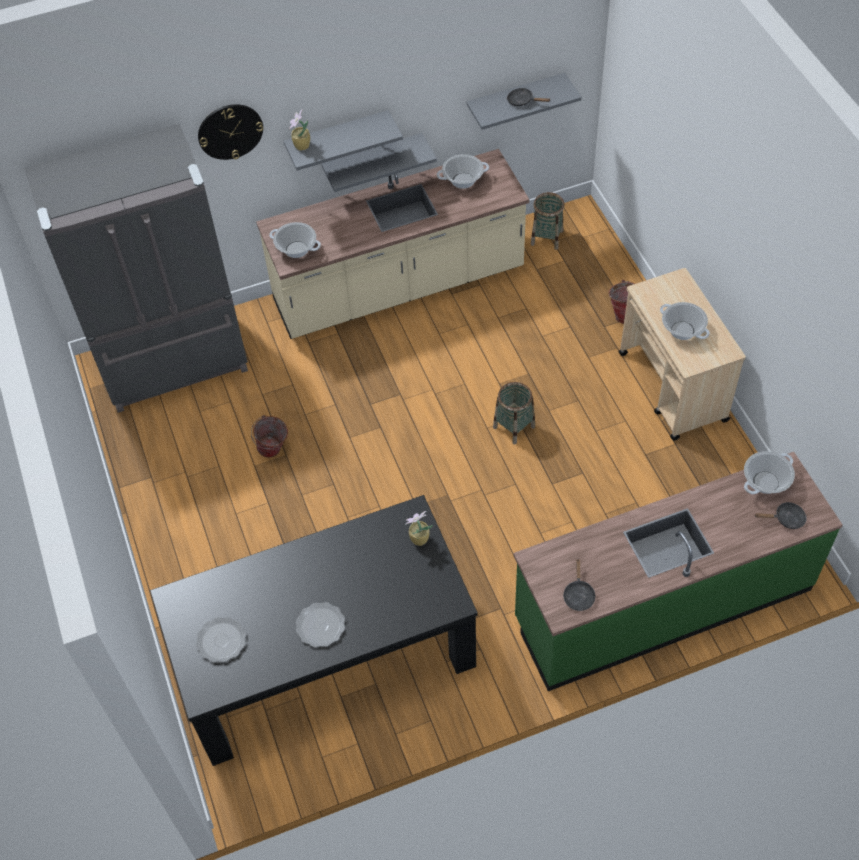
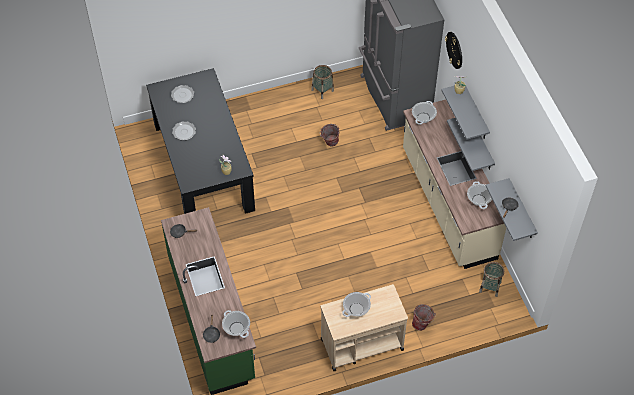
camera: 90 degrees right, 0 degrees up
basket [493,382,535,444] -> basket moved to [311,65,334,99]

